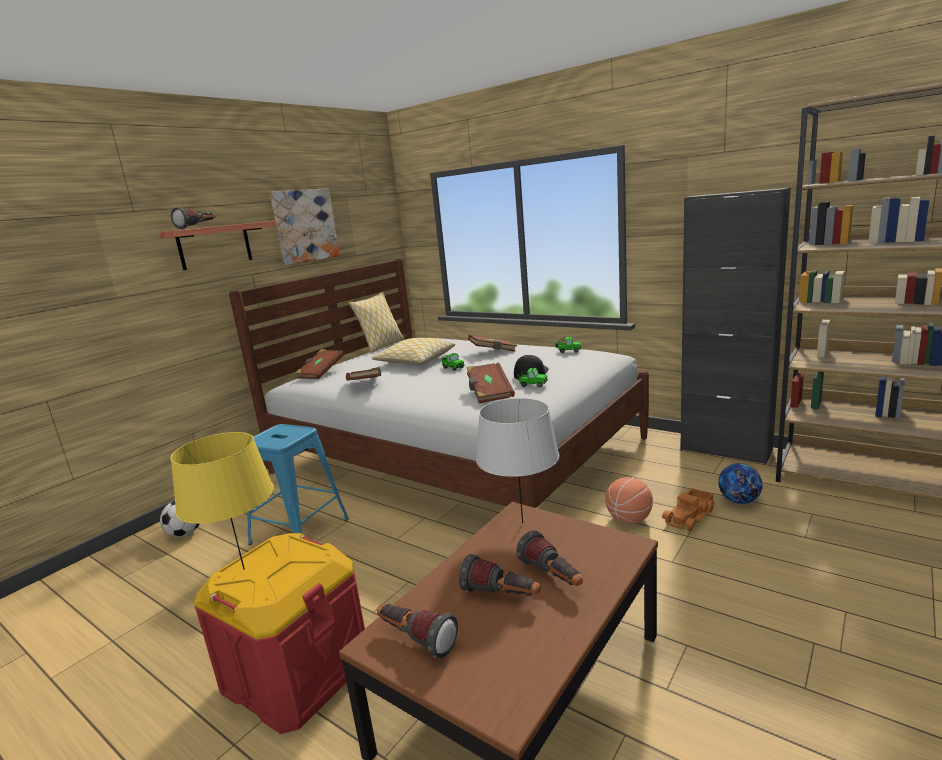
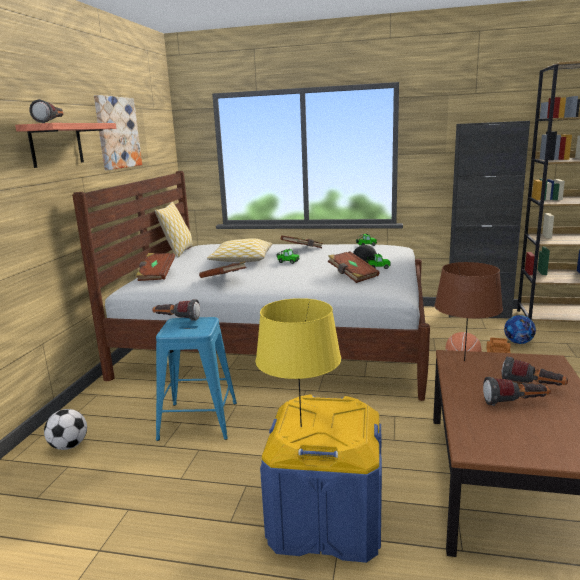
camera: 25 degrees left, 0 degrees up
red storage box [194,533,365,734] -> blue storage box [260,395,382,563]
flashlight [377,604,458,658] -> flashlight moved to [152,299,200,321]
grey table lamp [476,398,559,523] -> brown table lamp [434,262,503,361]

